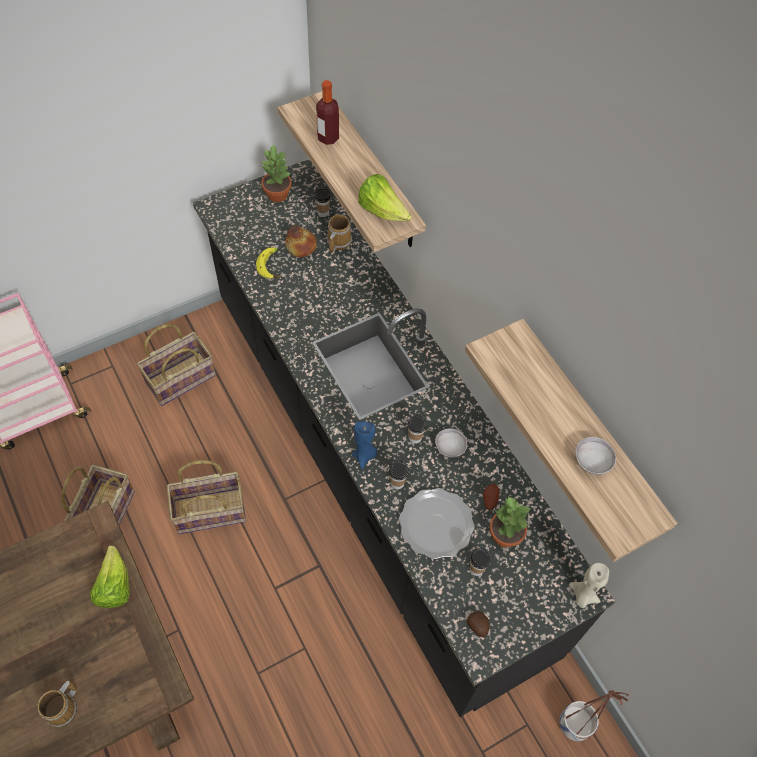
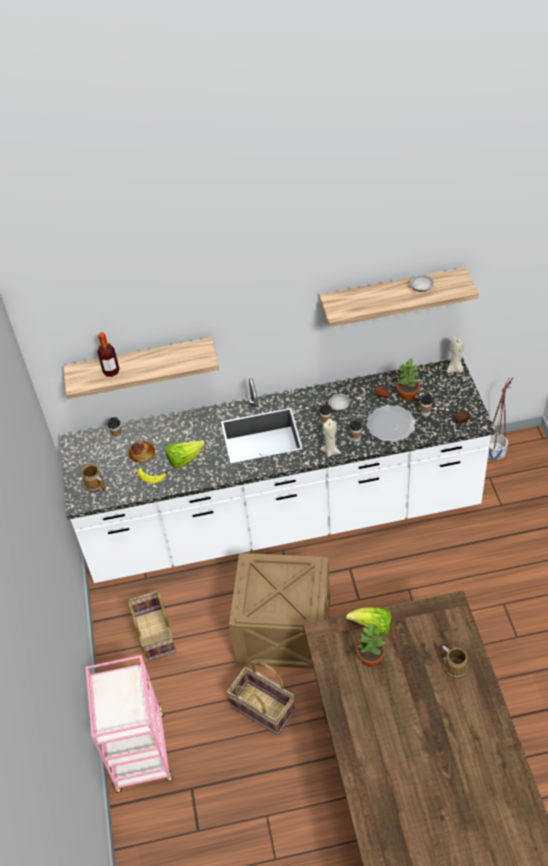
camera: 65 degrees left, 10 degrees down
basket [167,460,246,534] -> crate [229,553,330,669]
black counter [193,159,615,718] -> white counter [60,357,496,583]
potted plant [260,144,292,202] -> potted plant moved to [357,622,386,667]
mug [327,214,352,253] -> mug moved to [82,465,106,492]
blue candle [352,421,377,469] -> beige candle [320,419,341,457]
lettuce [358,174,412,221] -> lettuce moved to [166,440,205,468]

